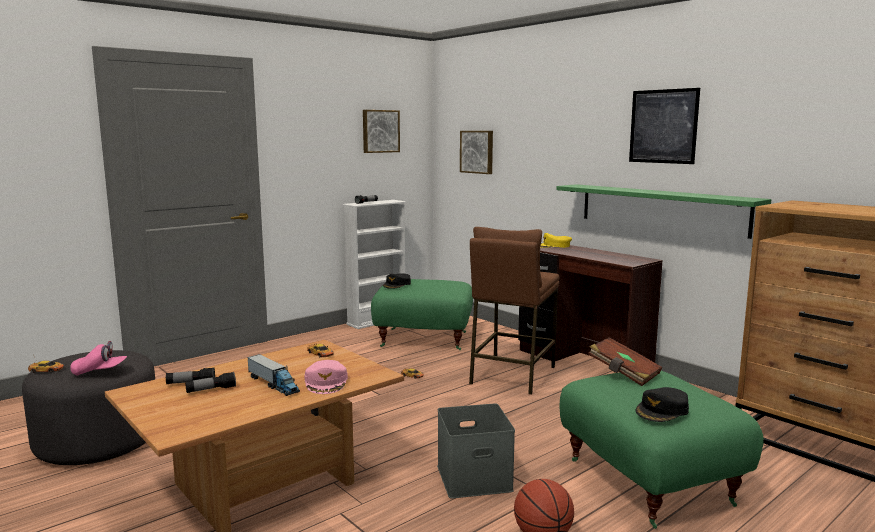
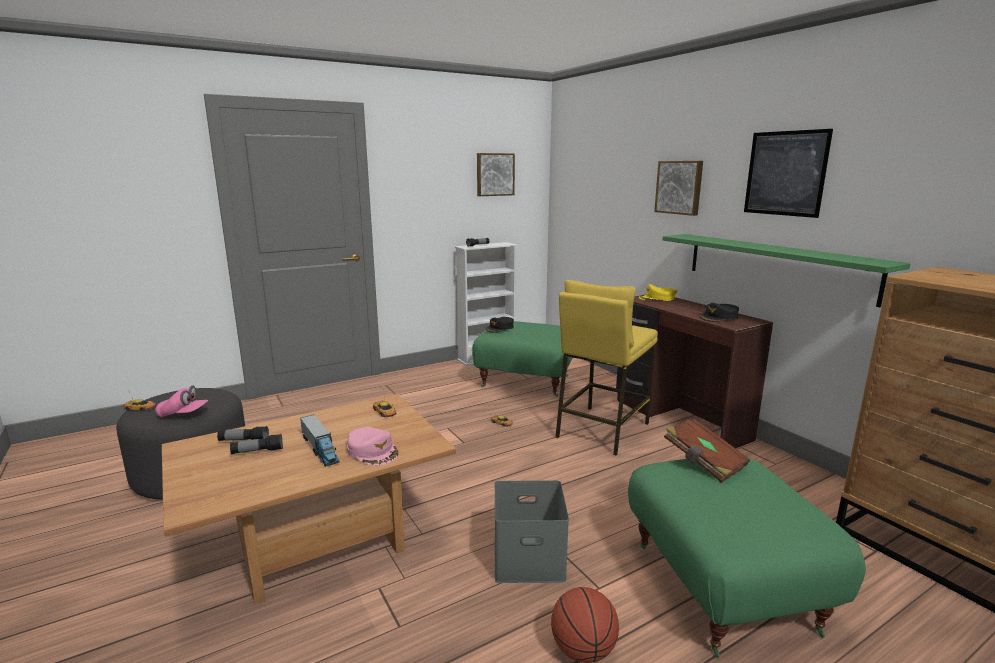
camera: 10 degrees right, 5 degrees up
pink cap [304,360,348,394] -> pink cap turned 45 degrees counterclockwise [347,427,399,466]
picture [460,131,493,174] -> picture moved to [654,161,703,216]
brown stool [469,227,559,395] -> yellow stool [555,280,658,456]
black cap [636,387,689,422] -> black cap moved to [700,303,739,322]

